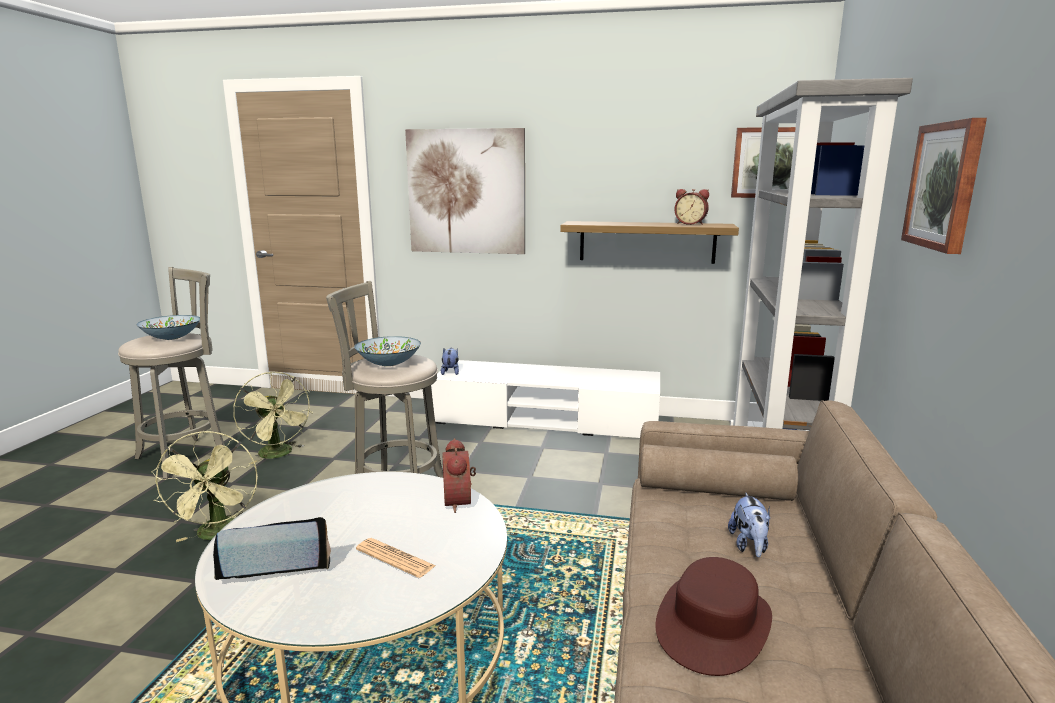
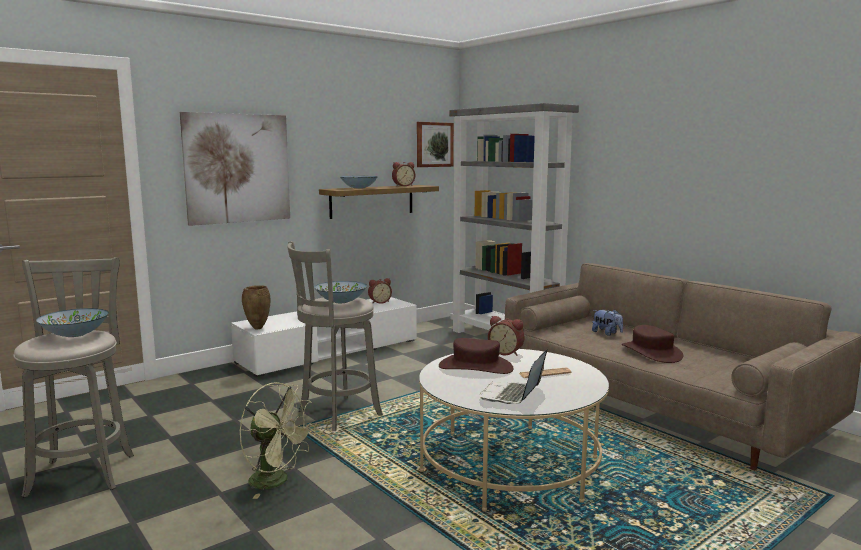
camera: 50 degrees left, 5 degrees down
green fan [233,372,313,464] -> none
plush toy [441,347,459,375] -> brown vase [242,285,270,330]
picture [901,118,987,254] -> none
none -> bowl [340,176,378,189]
none -> alarm clock [368,278,392,304]
none -> brown hat [439,338,513,374]

